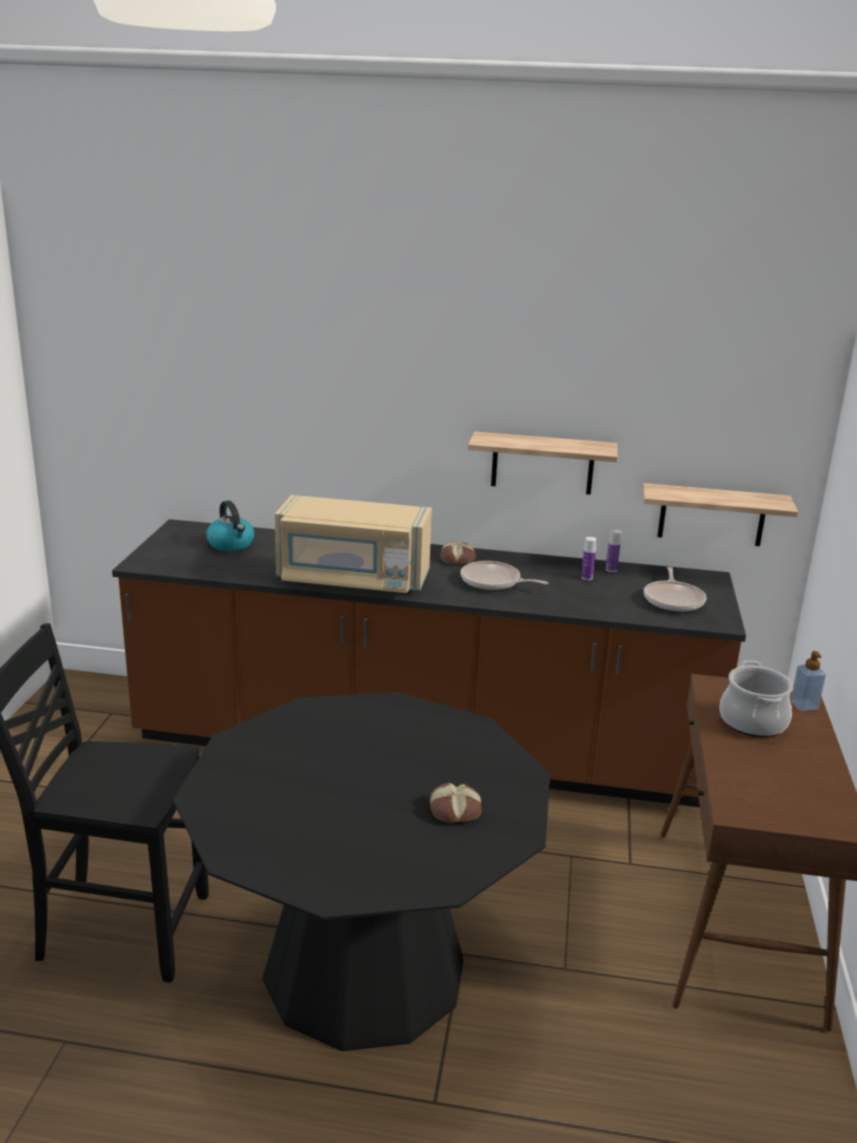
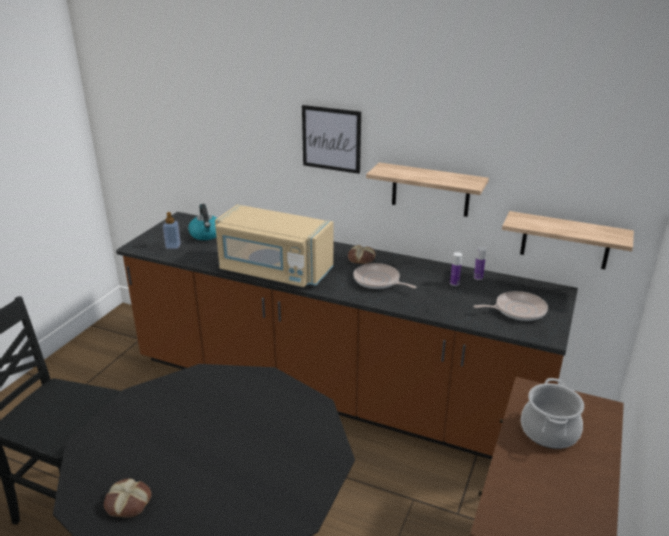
camera: 15 degrees right, 5 degrees up
bread [430,783,482,823] -> bread moved to [104,479,152,518]
frying pan [644,567,706,612] -> frying pan turned 120 degrees counterclockwise [473,291,548,321]
soap dispenser [791,651,826,711] -> soap dispenser moved to [163,212,181,249]
none -> picture [302,105,361,174]

